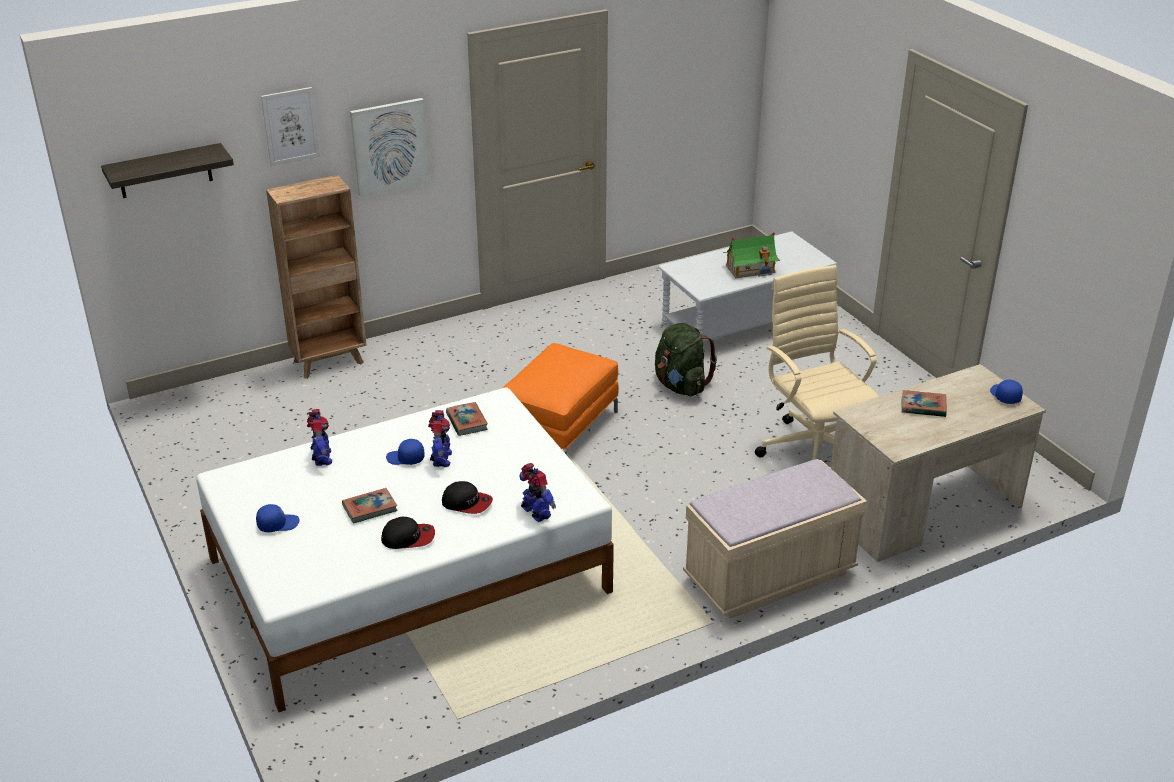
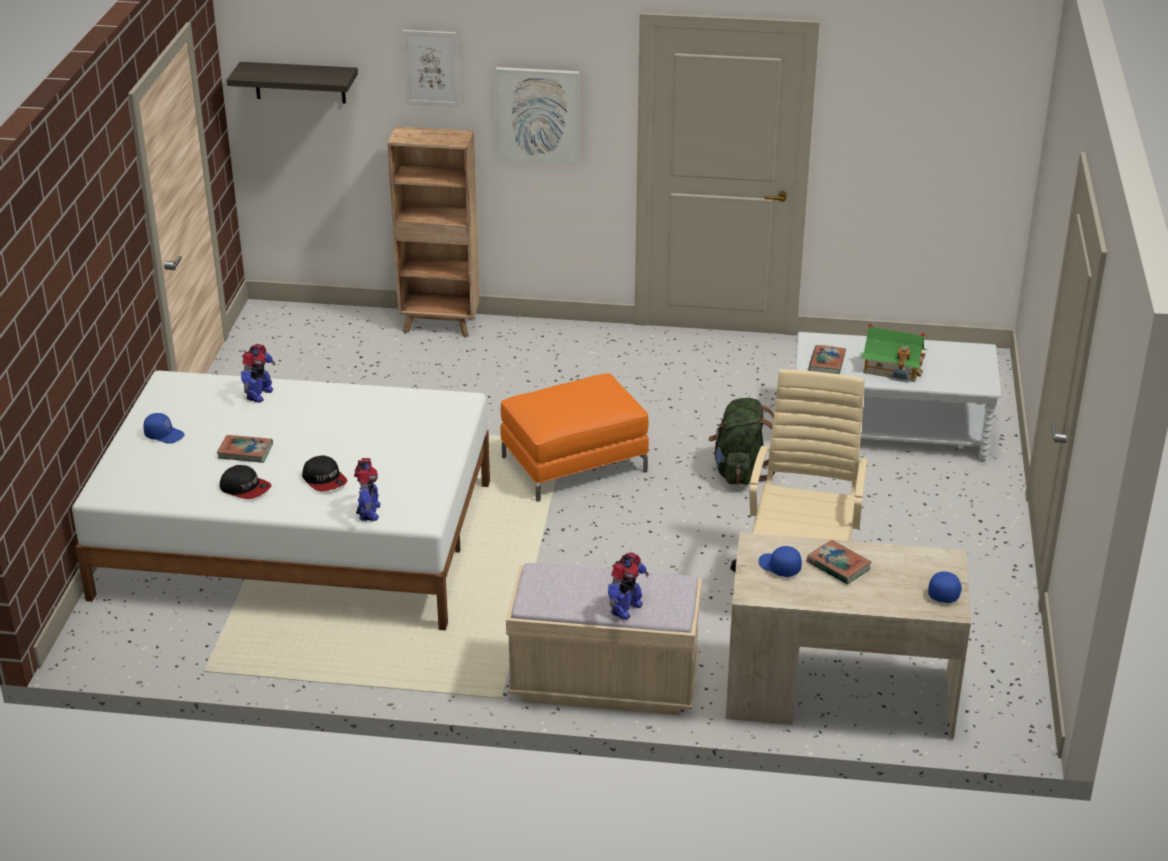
camera: 35 degrees right, 0 degrees up
blue cap [386,439,425,465] -> blue cap moved to [759,546,802,577]
toy robot [428,410,452,468] -> toy robot moved to [608,552,649,620]
book [446,402,488,436] -> book moved to [808,345,846,374]

